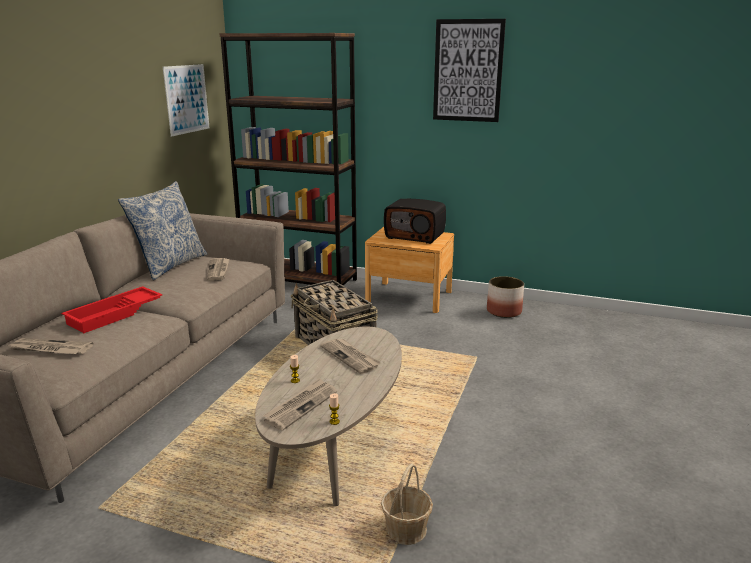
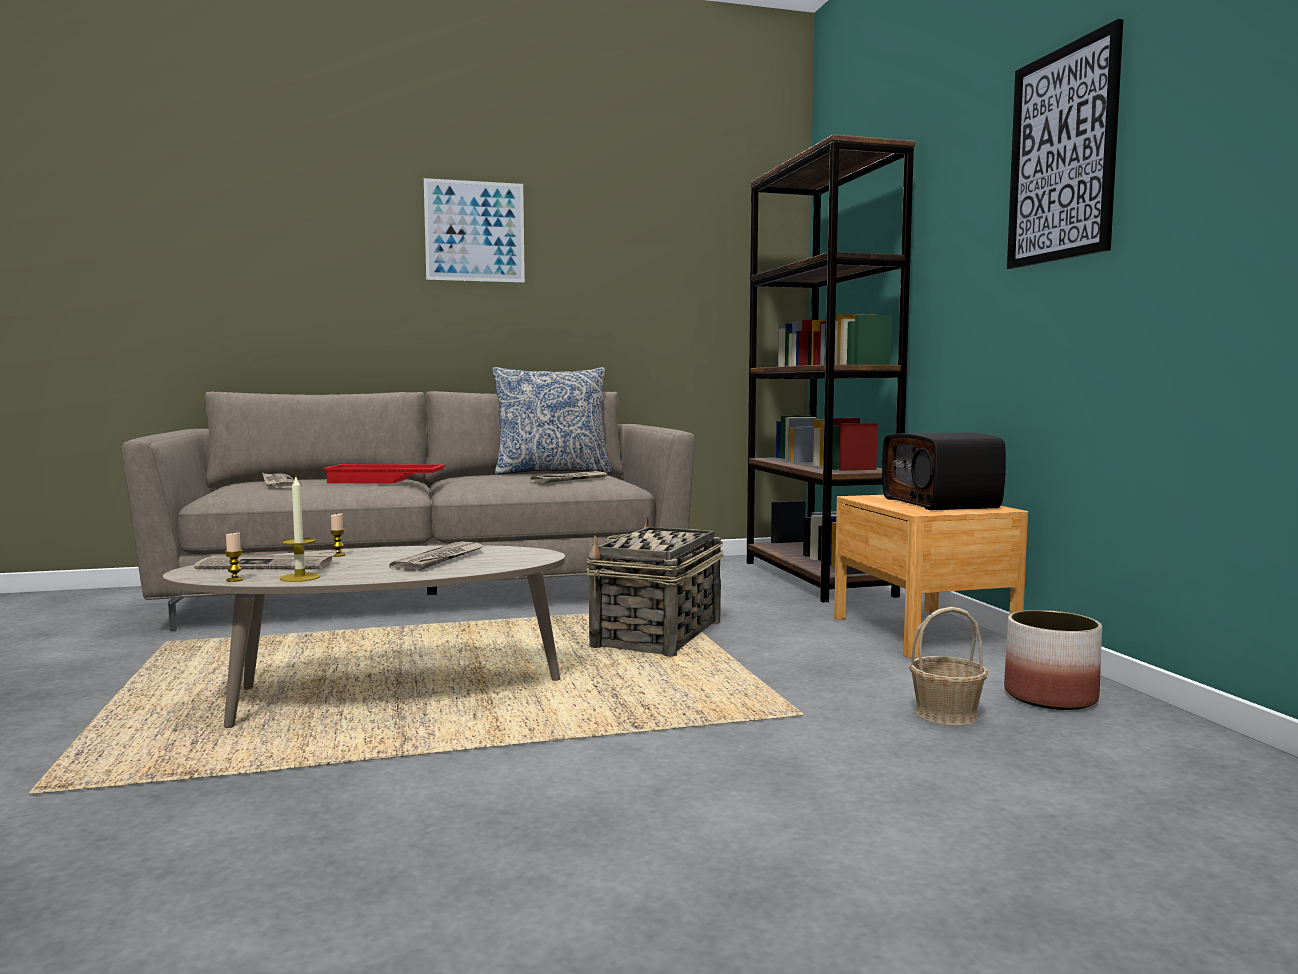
camera: 55 degrees right, 15 degrees down
picture [163,64,209,137] -> picture moved to [424,178,525,283]
basket [381,463,433,545] -> basket moved to [909,607,988,726]
none -> candle [280,477,321,582]

